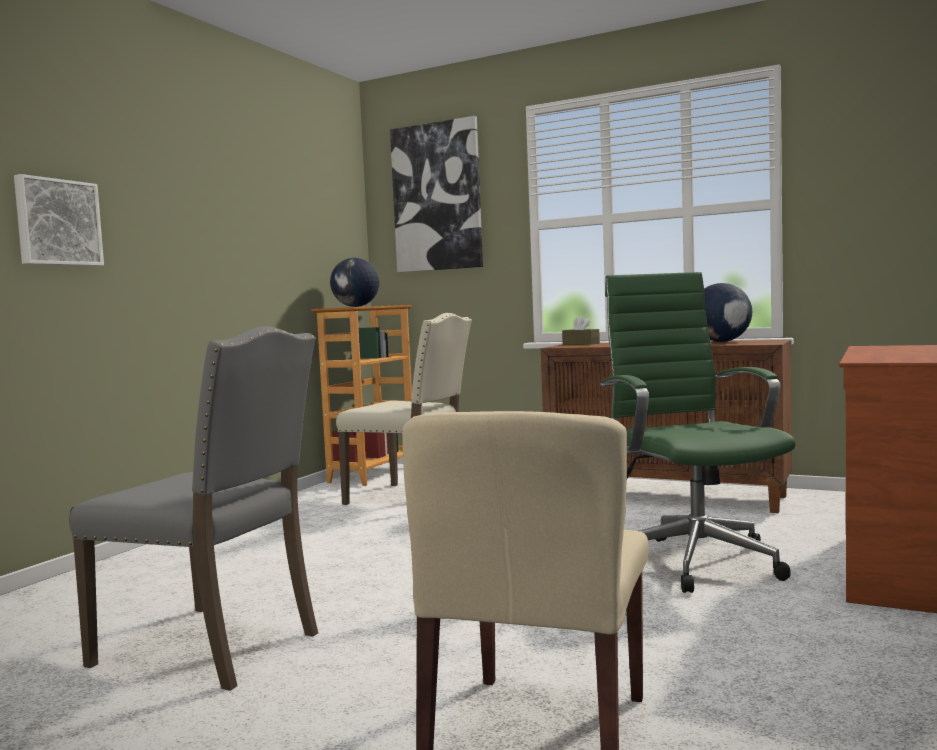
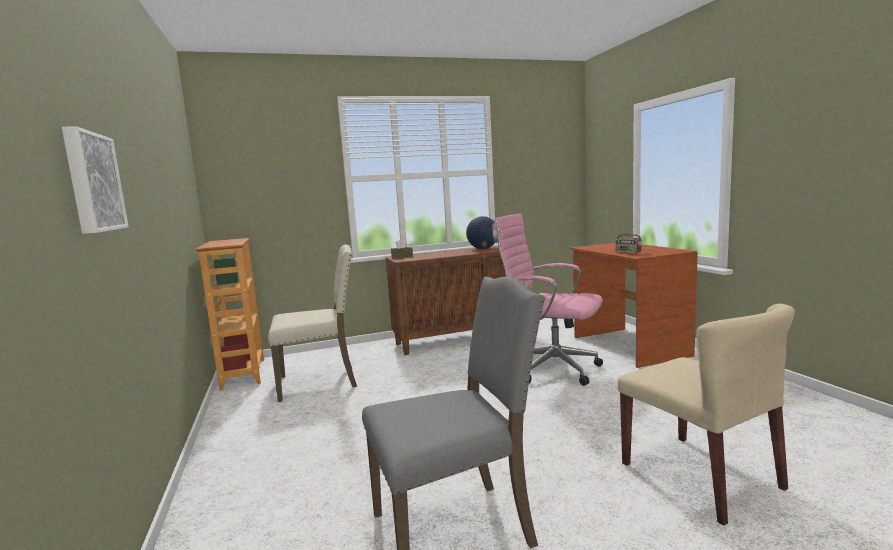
camera: 45 degrees left, 5 degrees up
globe [330,258,379,307] -> none
picture [390,116,483,272] -> none
green office chair [600,272,796,593] -> pink office chair [494,213,603,386]
none -> radio [616,226,642,254]

